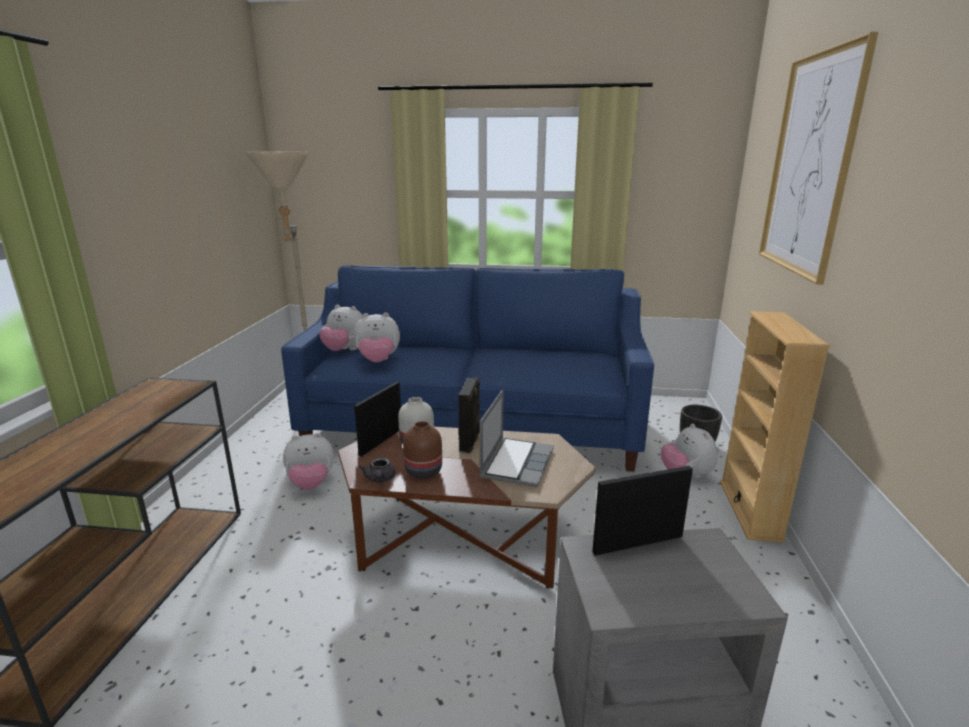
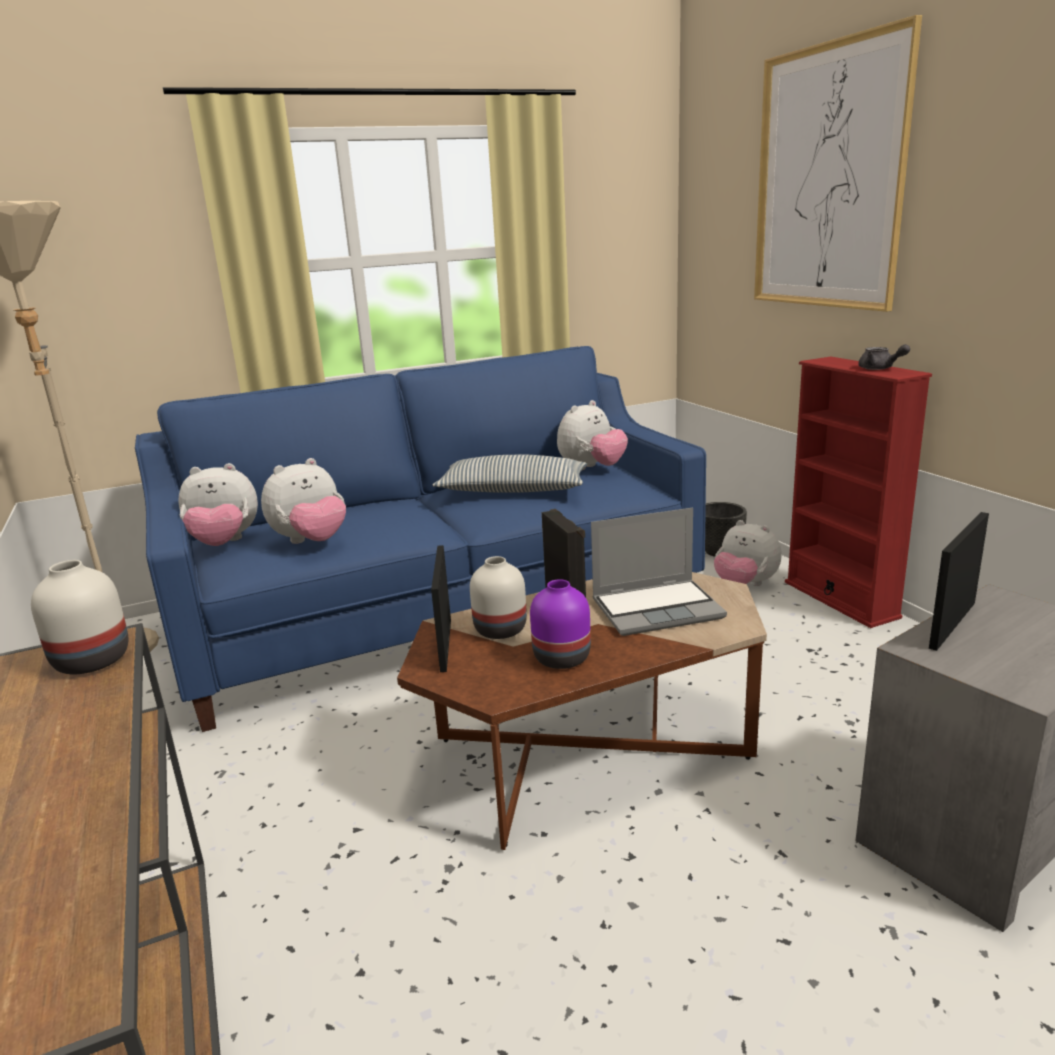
camera: 30 degrees left, 0 degrees up
plush toy [283,433,334,490] -> plush toy moved to [557,400,628,470]
grey teapot [359,457,395,483] -> grey teapot moved to [858,344,910,370]
brown vase [403,421,442,479] -> purple vase [530,579,591,669]
laptop [479,390,554,487] -> laptop turned 90 degrees clockwise [591,507,727,636]
beige bookcase [720,311,830,543] -> red bookcase [785,357,932,628]
none -> white vase [31,560,129,674]
none -> pillow [433,455,587,493]

